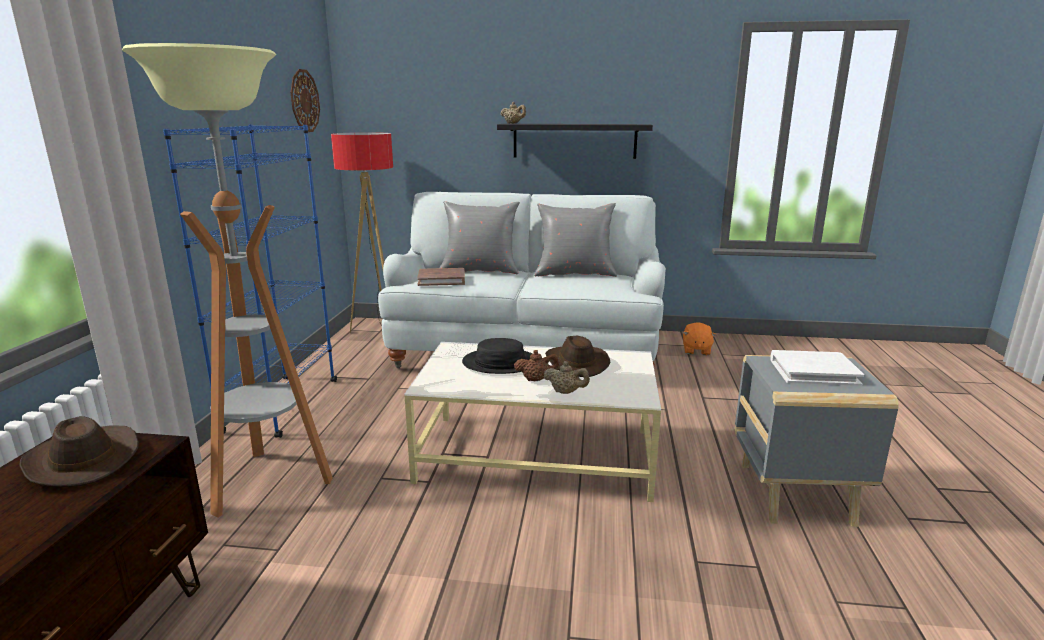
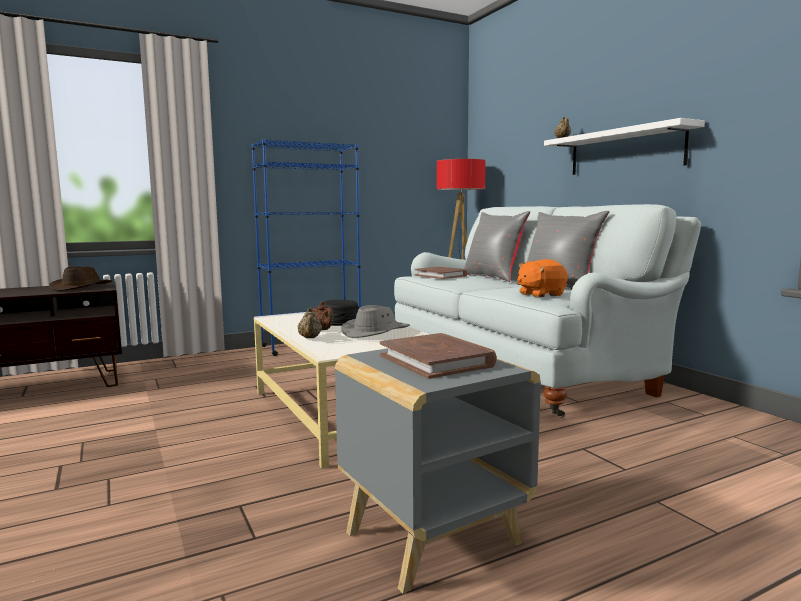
camera: 55 degrees right, 10 degrees down
floor lamp [122,43,333,517] -> none
wall clock [290,69,320,132] -> none
black shelf [497,124,653,159] -> white shelf [544,118,705,175]
brown hat [545,336,610,377] -> grey hat [341,305,410,338]
orange plush toy [683,322,716,356] -> orange plush toy moved to [517,259,568,298]
white book [771,350,864,386] -> brown book [380,333,497,379]

